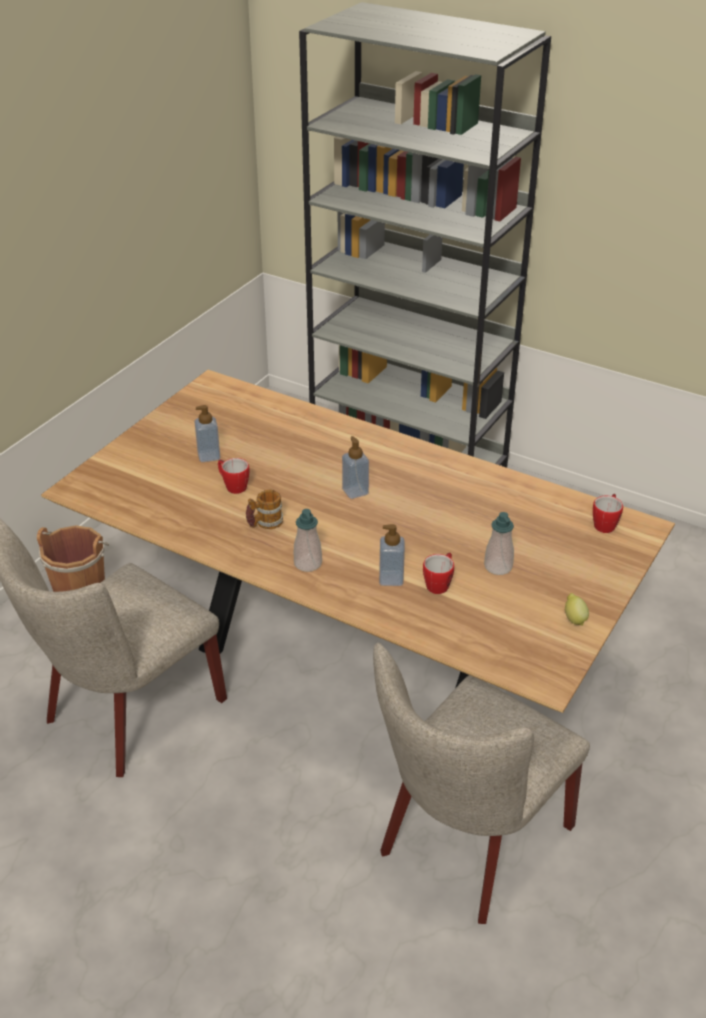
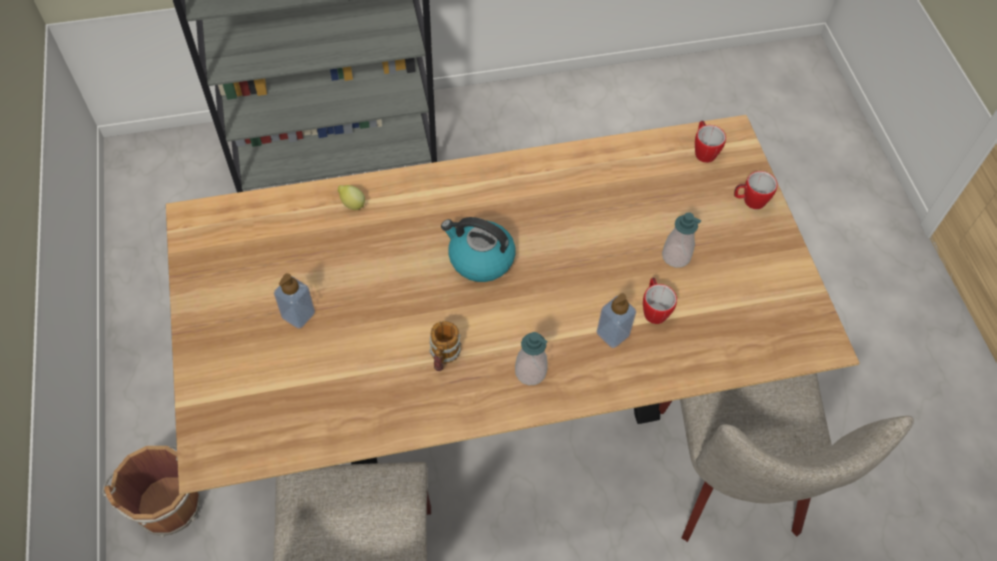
camera: 45 degrees left, 20 degrees up
mug [218,458,250,494] -> mug moved to [734,171,778,209]
soap dispenser [342,436,369,499] -> kettle [441,217,515,282]
lemon [565,593,589,626] -> lemon moved to [338,185,365,210]

